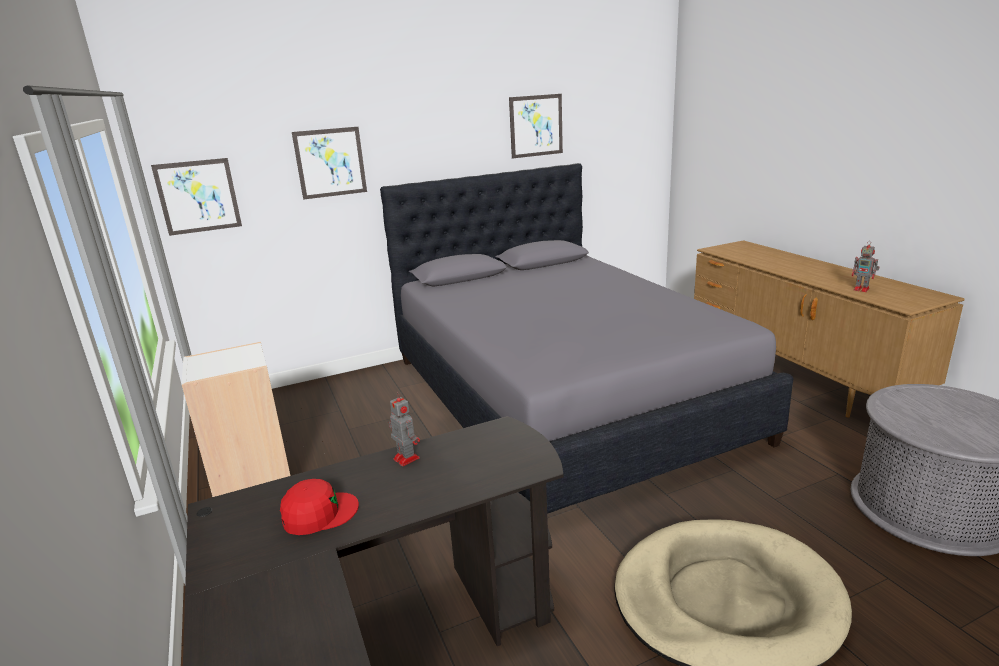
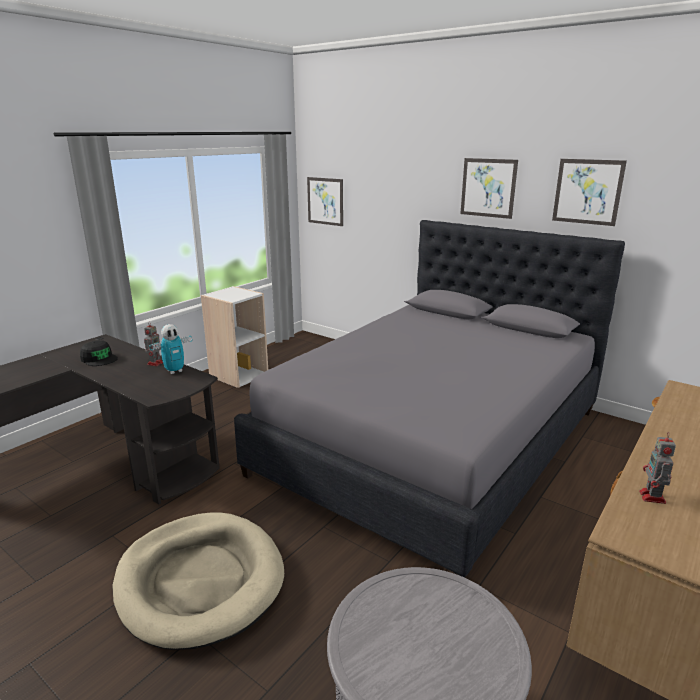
camera: 60 degrees right, 0 degrees up
red cap [280,479,359,535] -> black cap [80,340,118,366]
picture [292,127,367,200] -> picture moved to [460,158,518,219]
none -> toy robot [149,324,192,374]

